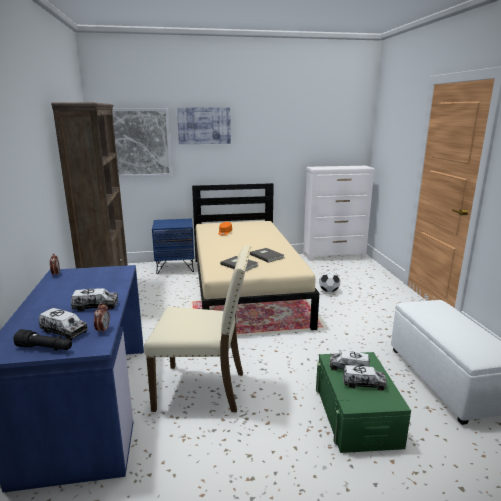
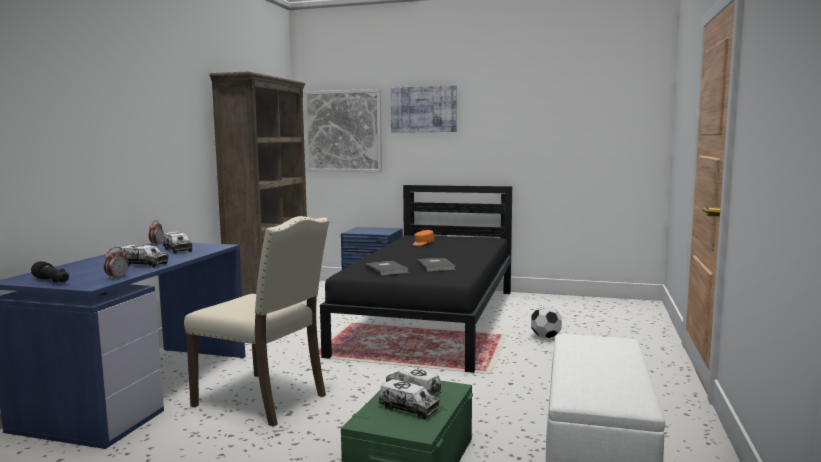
camera: 25 degrees right, 10 degrees down
toy truck [39,308,88,341] -> toy truck moved to [163,231,193,254]
beige bed [192,183,319,330] -> black bed [320,185,512,373]
white dresser [303,166,375,261] -> none

